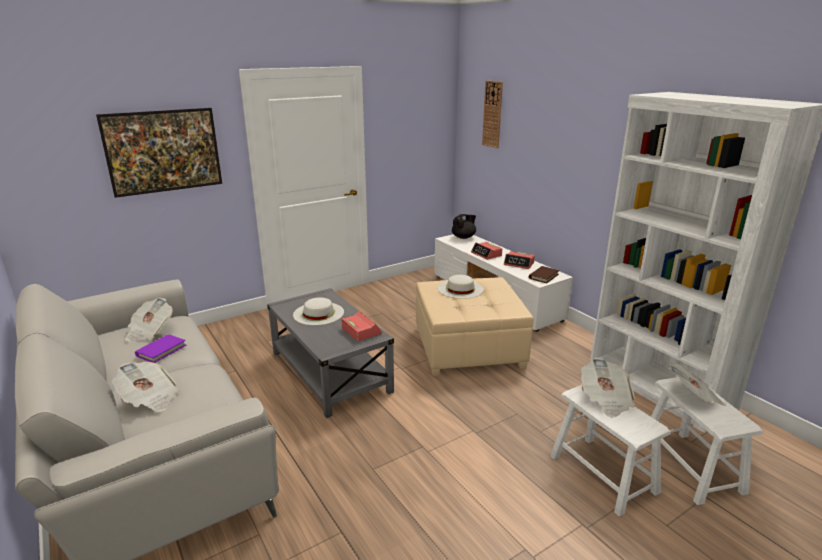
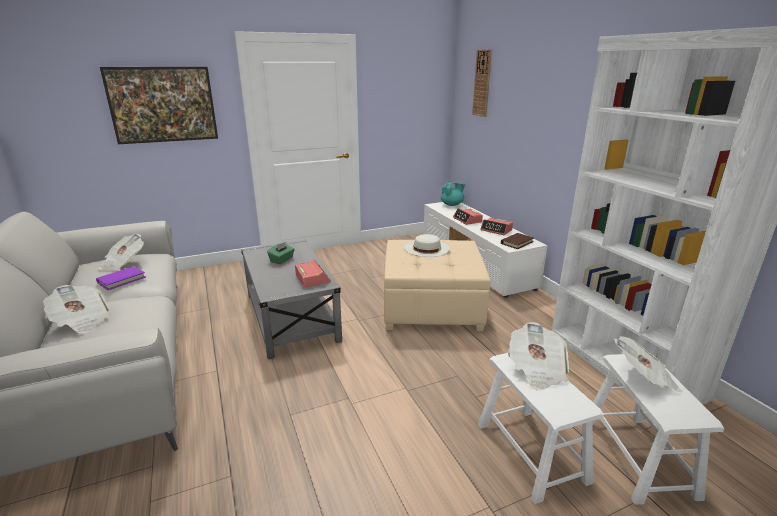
camera: 10 degrees right, 0 degrees up
white hat [293,297,344,325] -> green tissue box [267,242,295,264]
black teapot [452,214,476,239] -> turquoise teapot [441,182,465,206]

